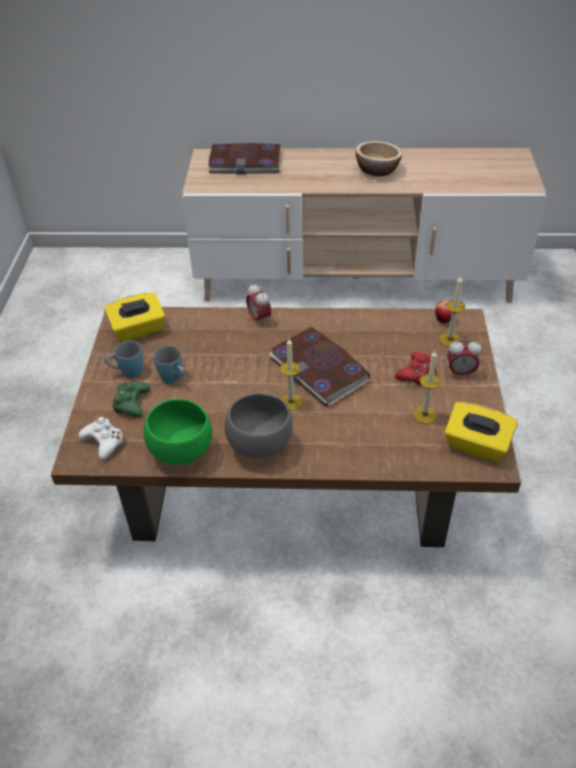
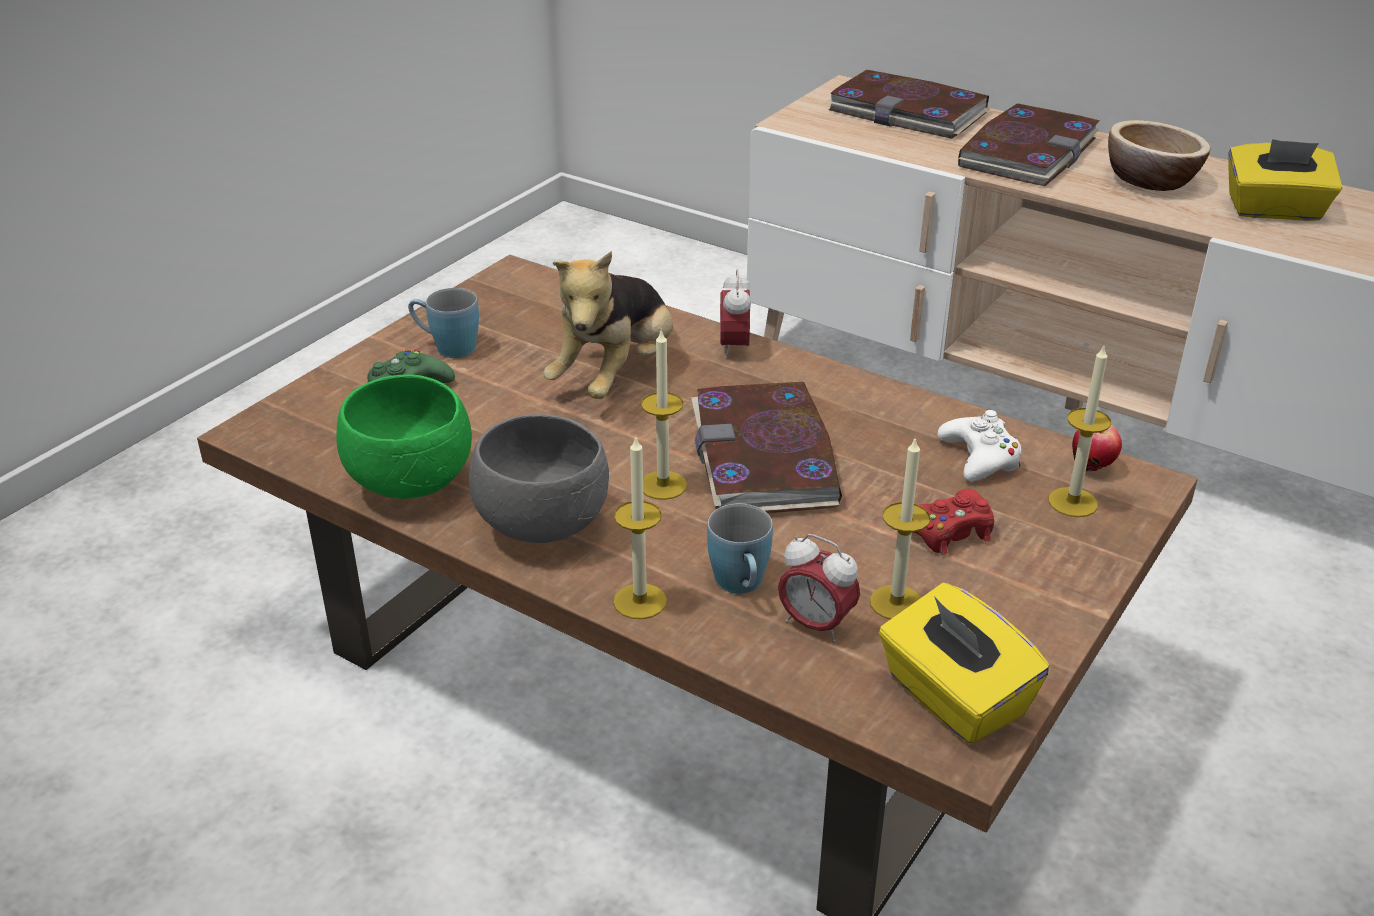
camera: 30 degrees right, 10 degrees down
white game controller [78,417,125,460] -> white game controller moved to [937,410,1021,481]
yellow tissue box [104,293,165,342] -> yellow tissue box moved to [1228,139,1342,221]
blue mug [154,346,184,383] -> blue mug moved to [707,504,773,594]
alarm clock [447,339,482,377] -> alarm clock moved to [778,534,860,643]
none -> plush toy [543,251,673,399]
none -> candle [613,437,667,619]
none -> book [958,104,1100,186]

